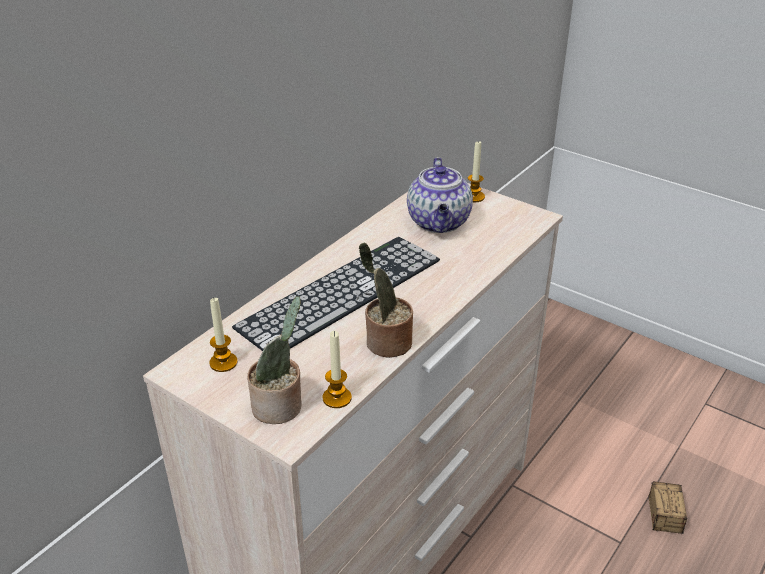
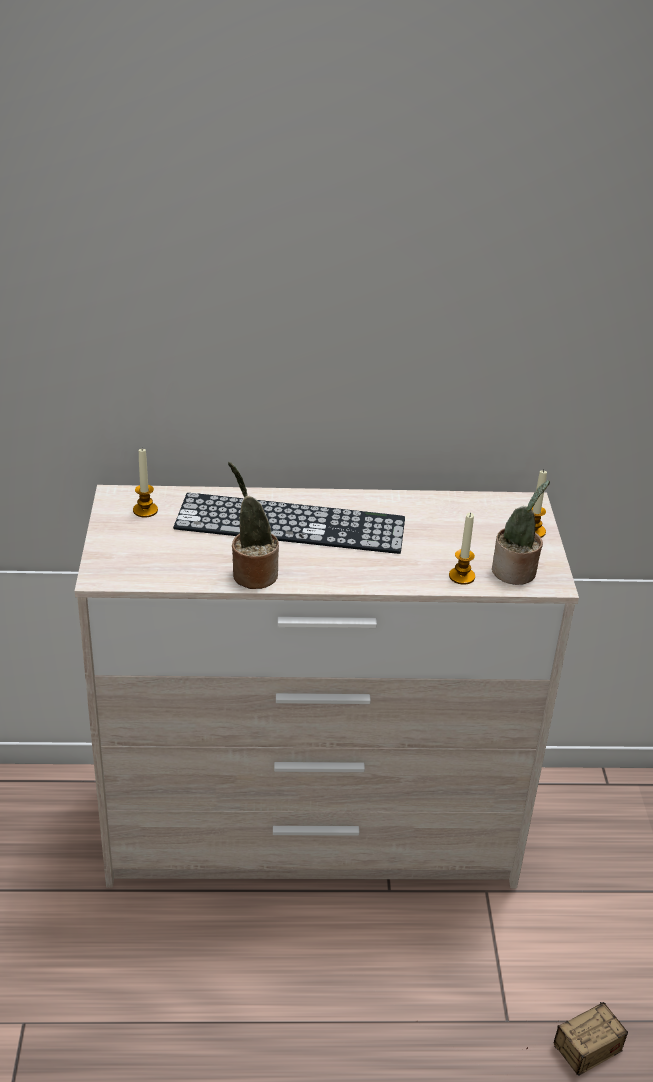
camera: 50 degrees right, 0 degrees up
potted plant [247,296,301,424] -> potted plant moved to [492,480,550,585]
candle [322,331,352,408] -> candle moved to [449,512,475,585]
teapot [407,157,473,233] -> none

